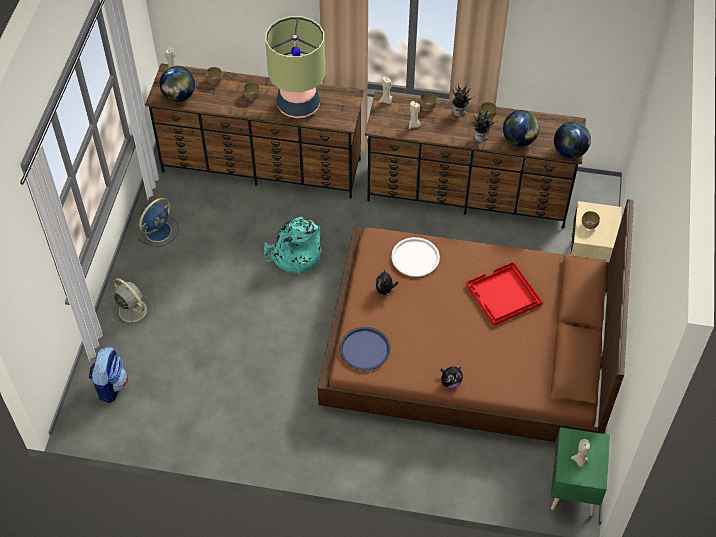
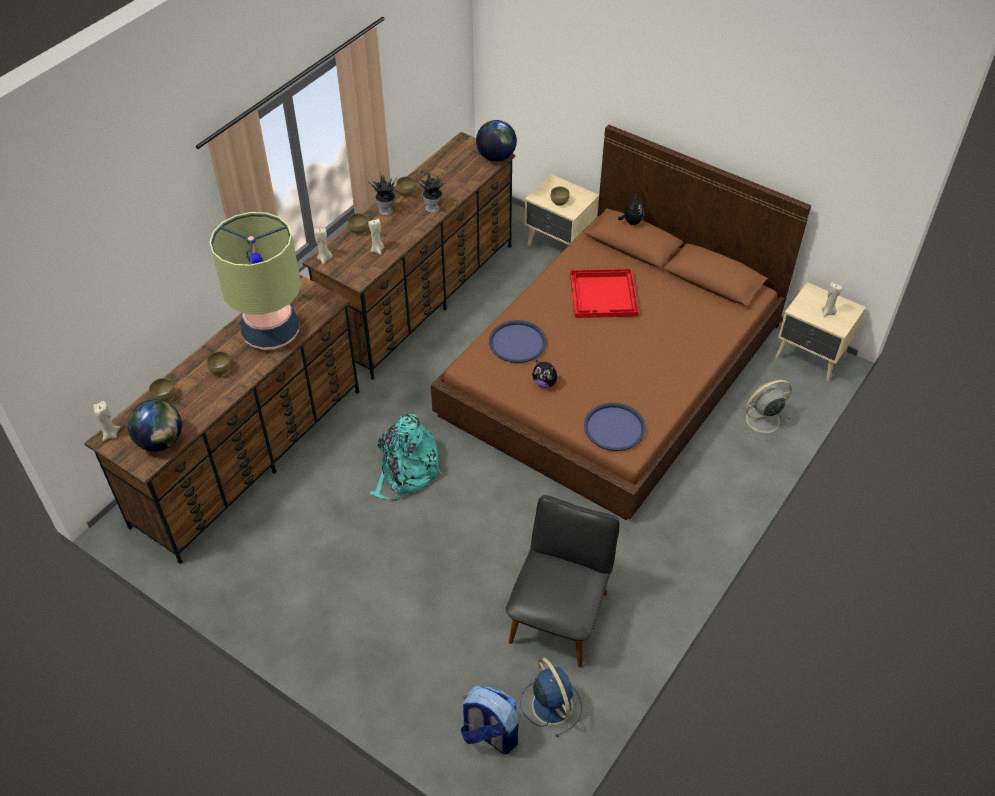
camera: 65 degrees left, 5 degrees down
grey fan [110,278,153,327] -> grey fan moved to [737,380,792,441]
blue fan [138,198,179,247] -> blue fan moved to [520,658,582,737]
white tray [391,237,440,277] -> blue tray [489,320,546,363]
plush toy [440,367,463,388] -> plush toy moved to [618,195,644,225]
globe [503,110,540,147] -> none
green nightstand [551,427,610,516] -> beige nightstand [775,282,866,382]
none -> black chair [506,495,619,668]

